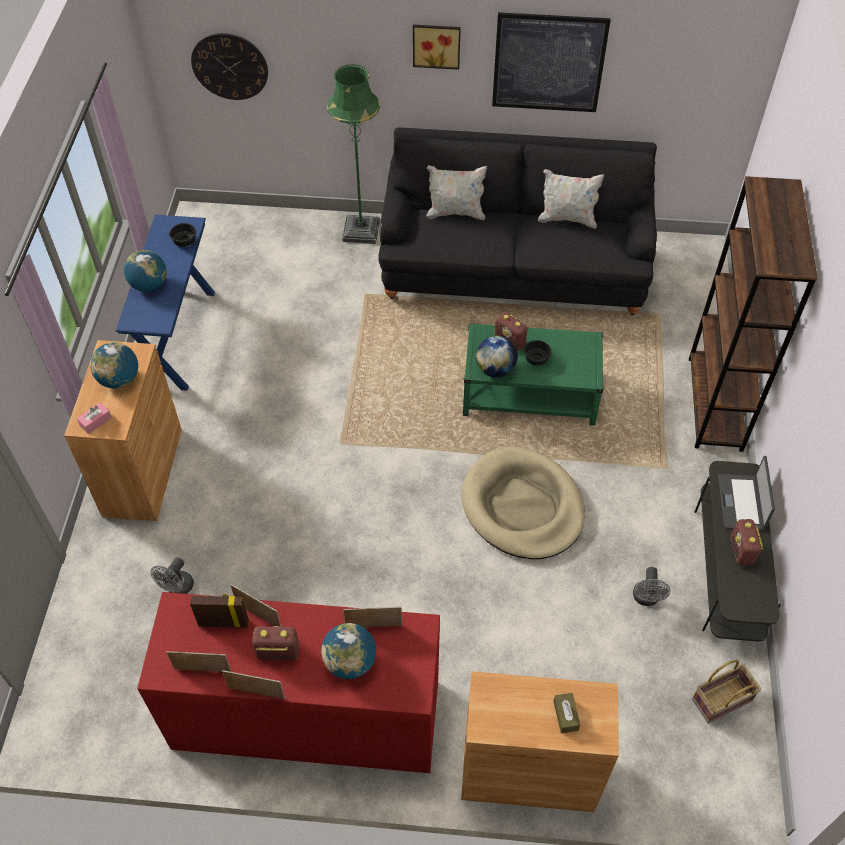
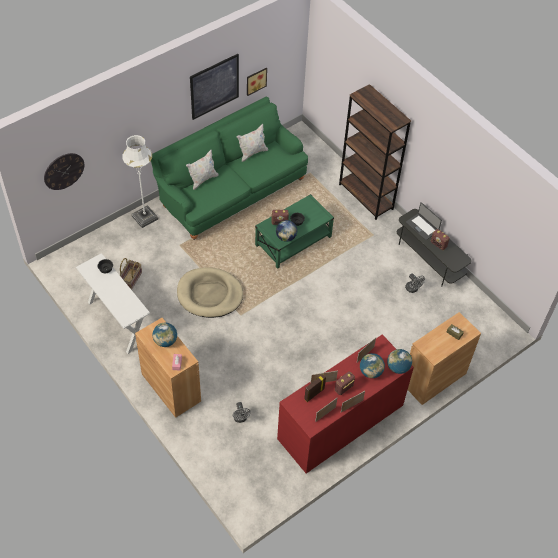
camera: 45 degrees left, 0 degrees up
blue console table [116,215,215,391] -> white console table [76,253,150,354]
globe [124,250,166,292] -> globe moved to [387,349,412,374]
green floor lamp [327,64,380,244] -> white floor lamp [122,135,159,228]
black sofa [378,128,657,316] -> green sofa [151,97,308,240]
picture [413,25,461,70] -> picture moved to [247,68,267,96]
beige dog bed [461,446,585,559] -> beige dog bed moved to [177,267,243,318]
basket [692,660,761,723] -> basket moved to [120,258,142,290]

